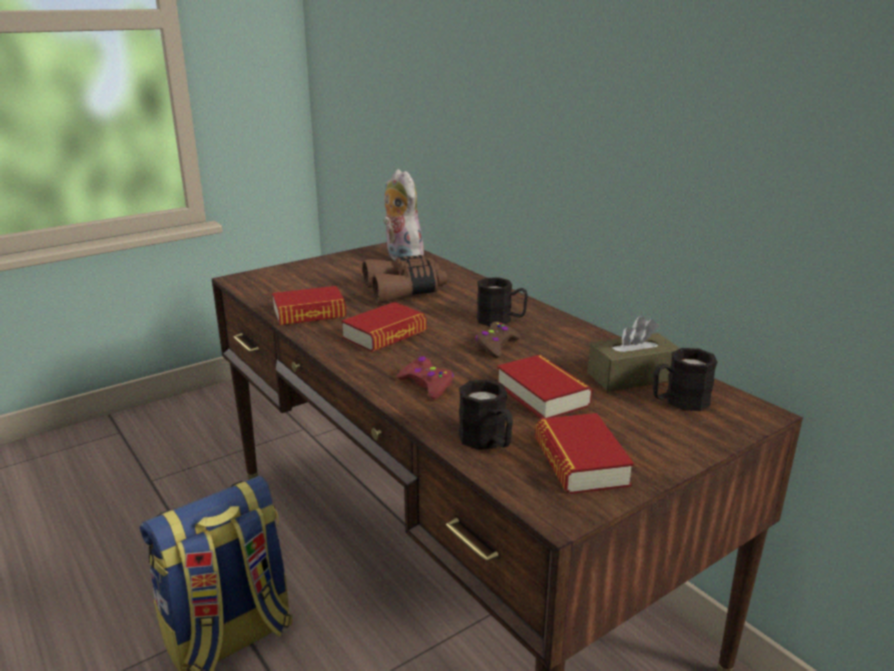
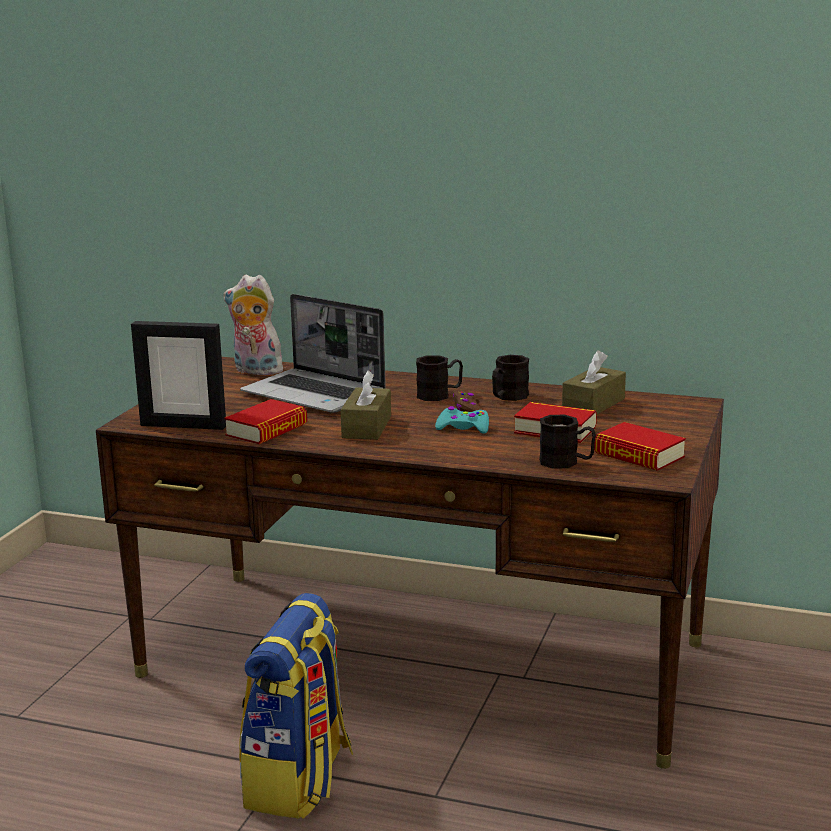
camera: 35 degrees left, 5 degrees down
book [341,302,427,352] -> brown tissue box [341,371,391,440]
brown binoculars [363,255,447,303] -> laptop [240,294,386,413]
red game controller [397,356,454,399] -> none
black mug [653,348,717,411] -> black mug moved to [492,355,529,401]
none -> picture frame [131,321,226,430]
none -> turquoise game controller [435,406,489,433]

